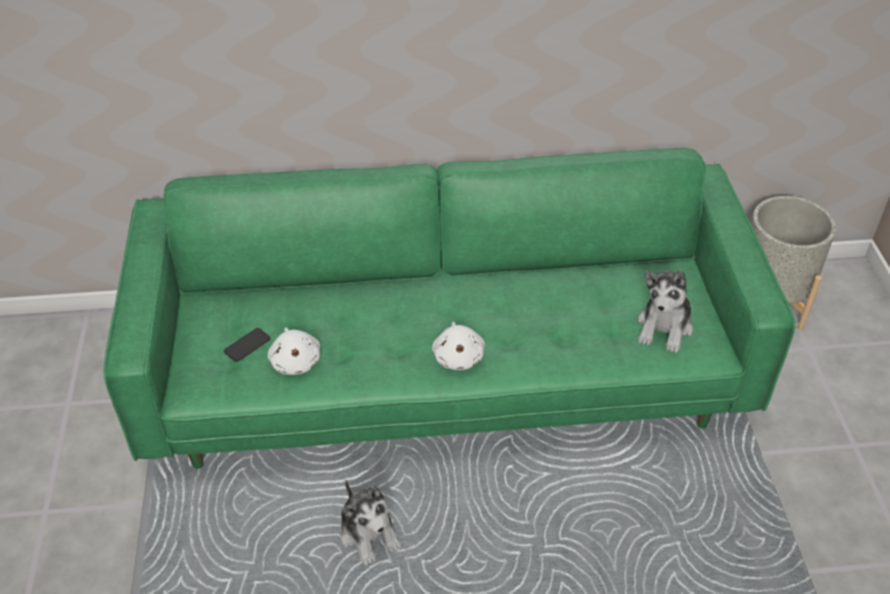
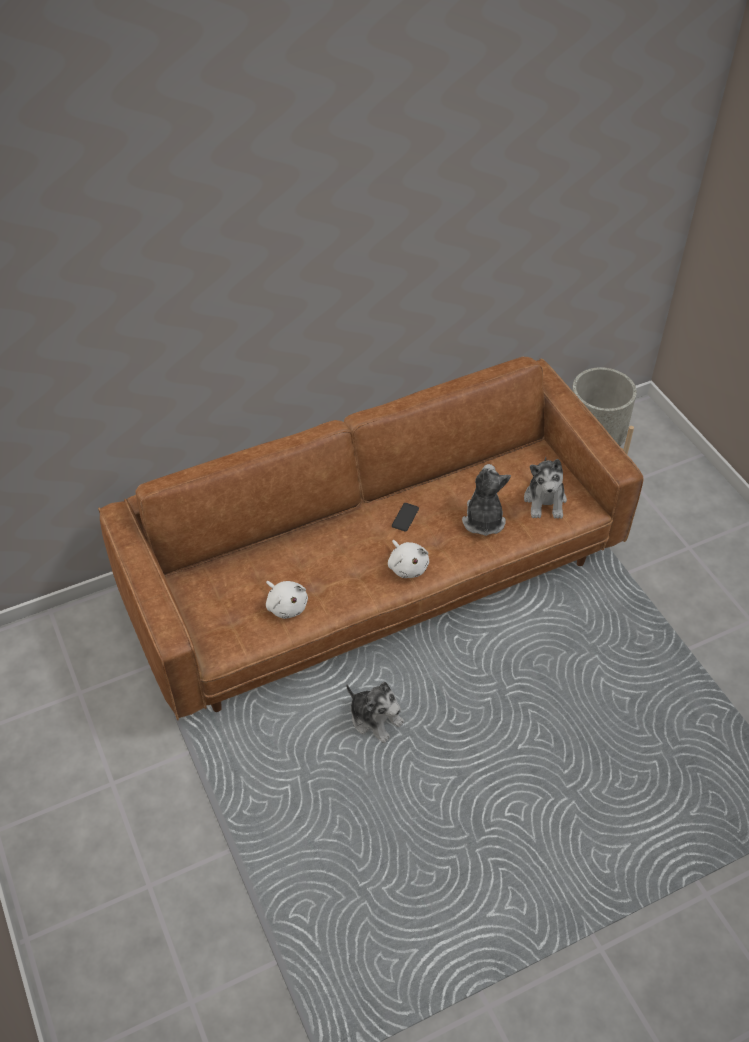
camera: 20 degrees left, 5 degrees up
green sofa [104,148,796,469] -> brown sofa [98,357,643,720]
phone [224,328,270,362] -> phone moved to [392,503,419,532]
none -> plush toy [462,464,511,536]

